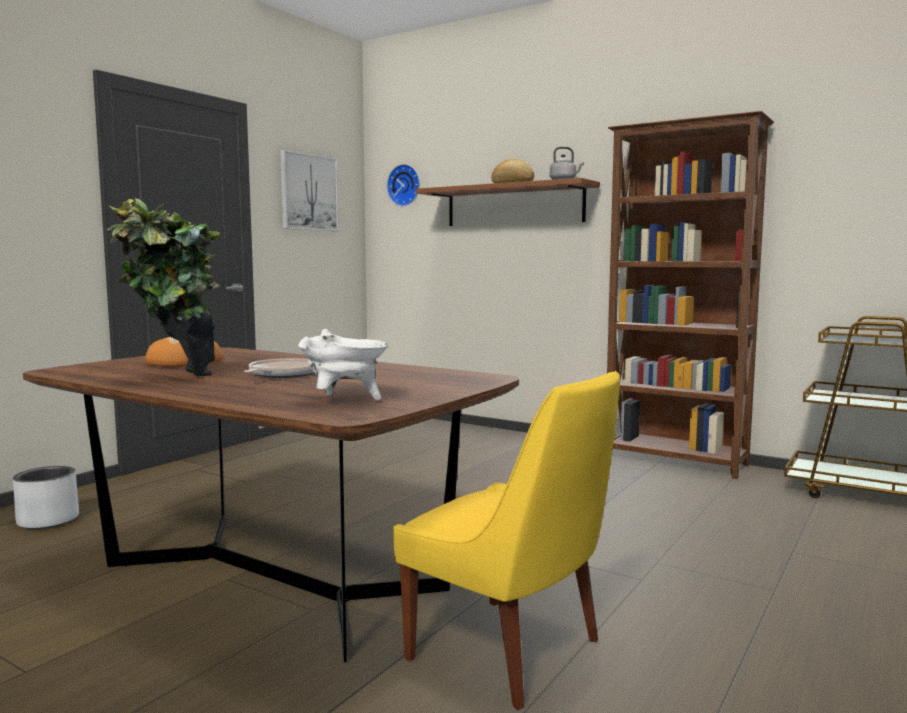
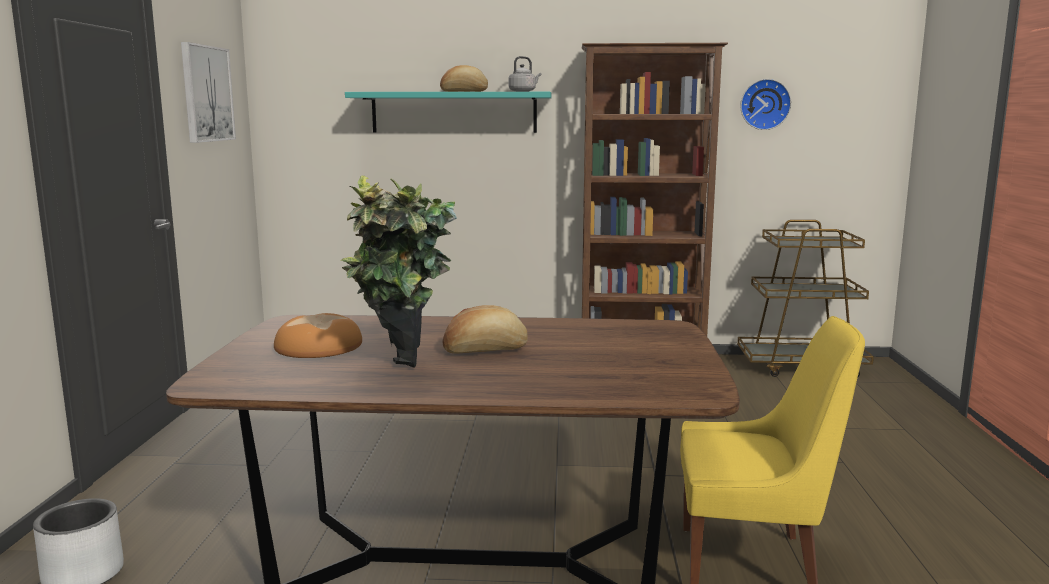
camera: 30 degrees left, 5 degrees up
frying pan [244,358,314,378] -> bread [442,305,528,354]
white cooking pot [298,329,389,401] -> none
wall clock [387,164,420,206] -> wall clock moved to [740,79,791,130]
brown shelf [416,178,600,226] -> turquoise shelf [345,92,552,133]

